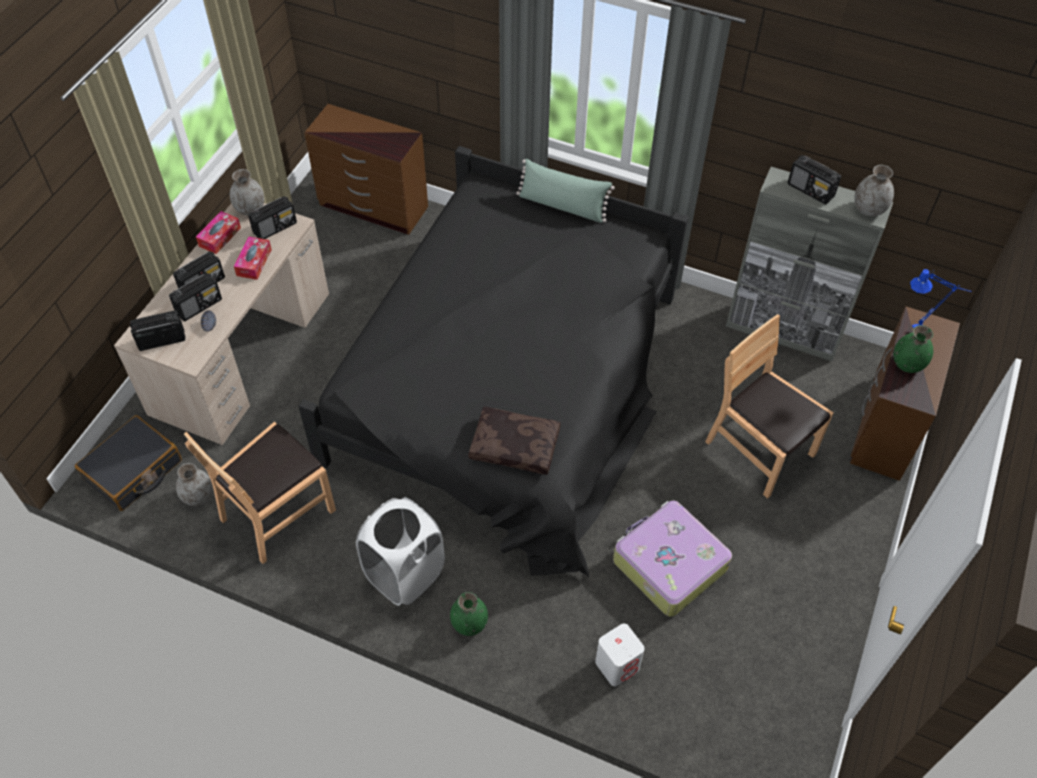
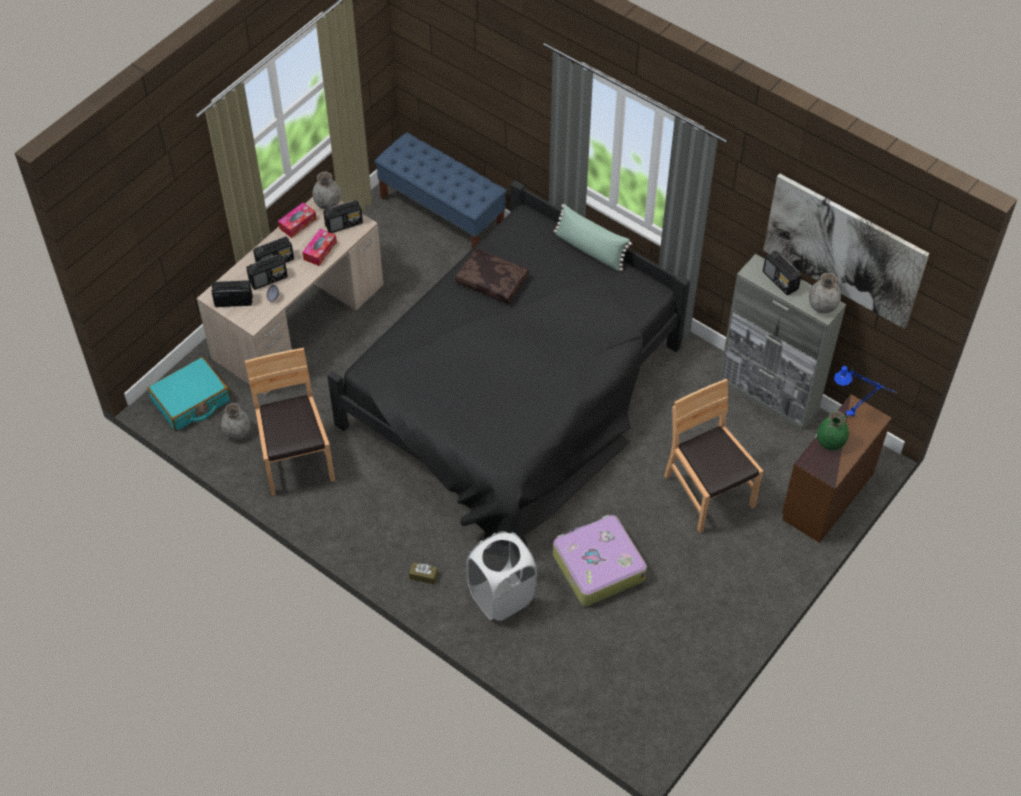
camera: 15 degrees right, 0 degrees up
black suitcase [75,415,182,511] -> turquoise suitcase [147,357,231,431]
brown chair [184,422,336,564] -> brown chair turned 105 degrees clockwise [245,348,335,496]
brown dresser [304,104,428,235] -> blue bench [375,133,507,249]
white laundry basket [356,497,445,606] -> white laundry basket moved to [466,531,537,621]
green vase [450,592,488,636] -> brown tissue box [409,562,438,584]
brown pillow [468,406,561,475] -> brown pillow moved to [455,248,529,304]
white speaker [595,624,645,686] -> none
none -> picture [763,174,929,329]

